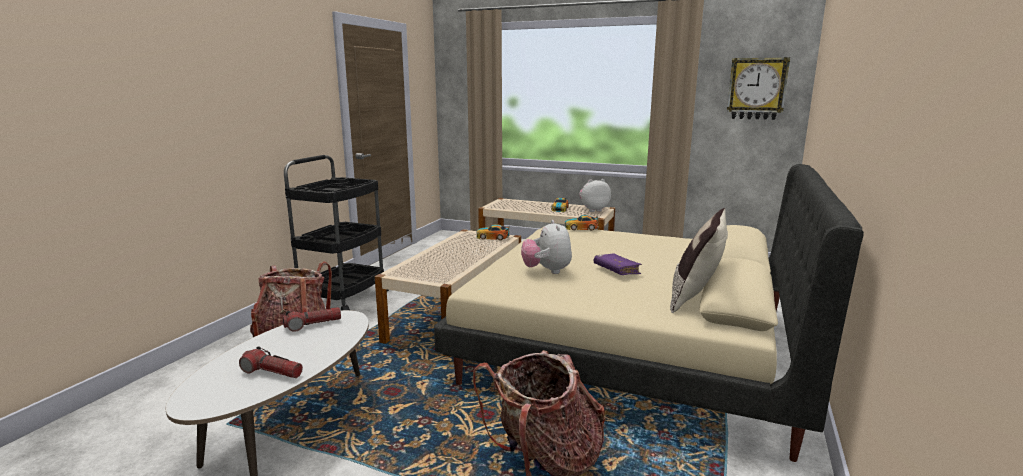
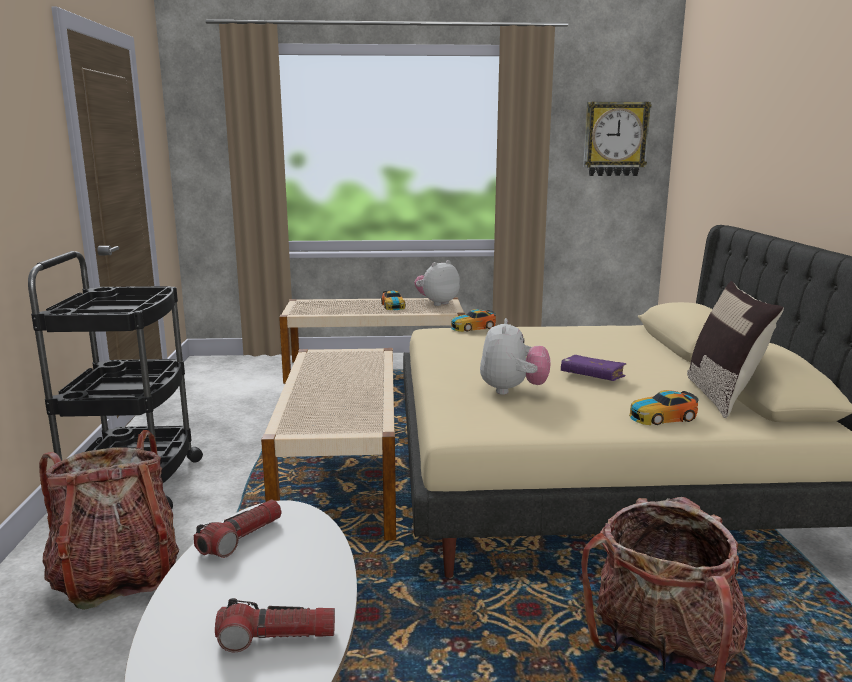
camera: 25 degrees left, 0 degrees up
toy car [477,224,510,240] -> toy car moved to [629,390,699,425]
plush toy [521,220,572,274] -> plush toy turned 135 degrees counterclockwise [480,318,550,395]

